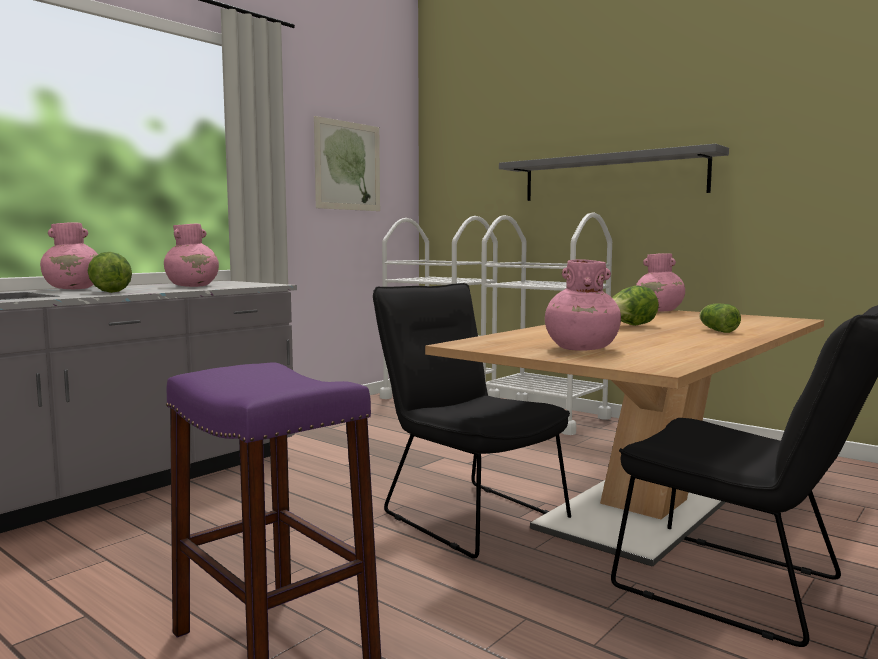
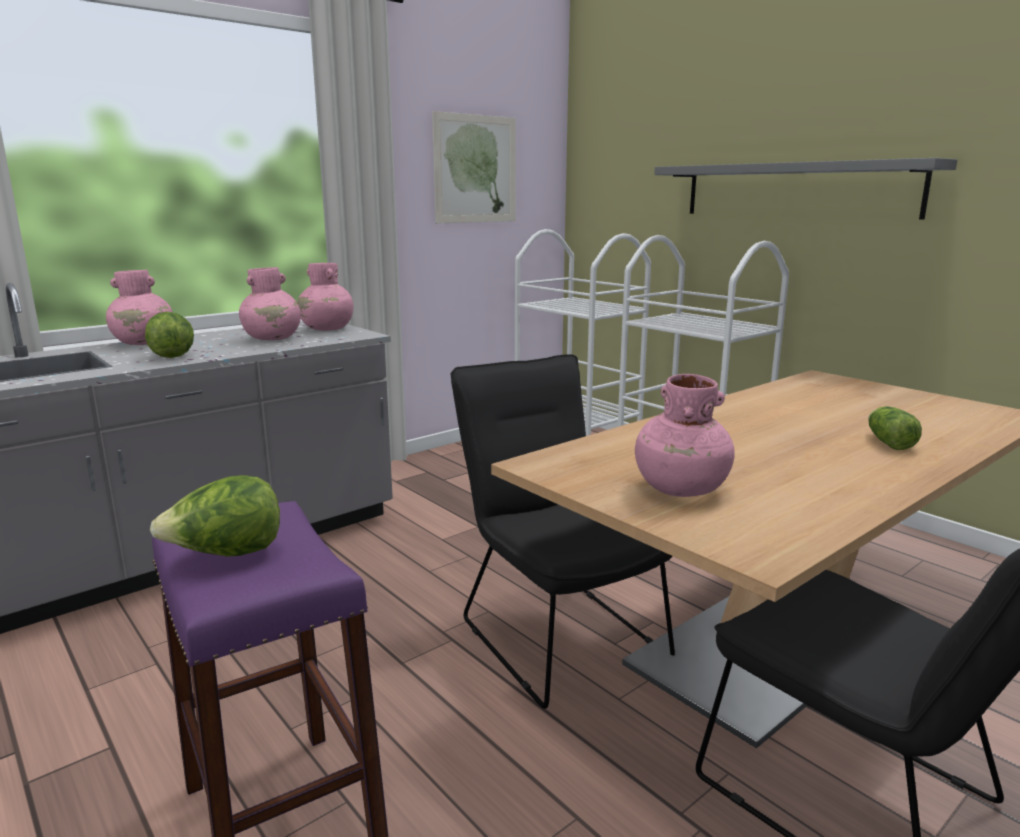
camera: 10 degrees right, 10 degrees up
lettuce [612,285,659,326] -> lettuce moved to [150,475,280,557]
pink vase [636,253,685,311] -> pink vase moved to [297,263,354,331]

